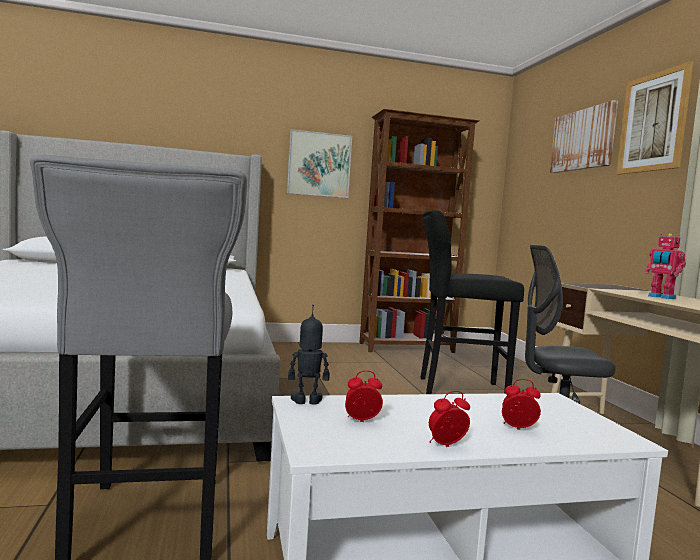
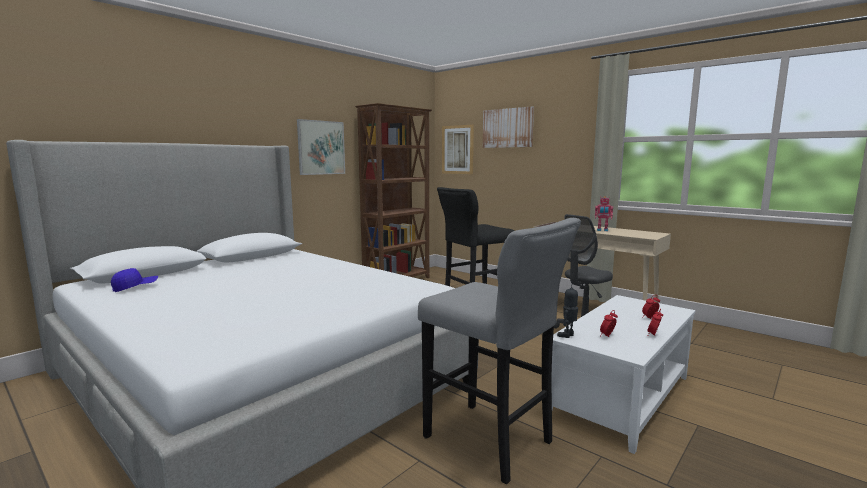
camera: 35 degrees left, 5 degrees up
picture [617,61,693,175] -> picture moved to [442,125,474,174]
none -> blue cap [111,268,158,292]

